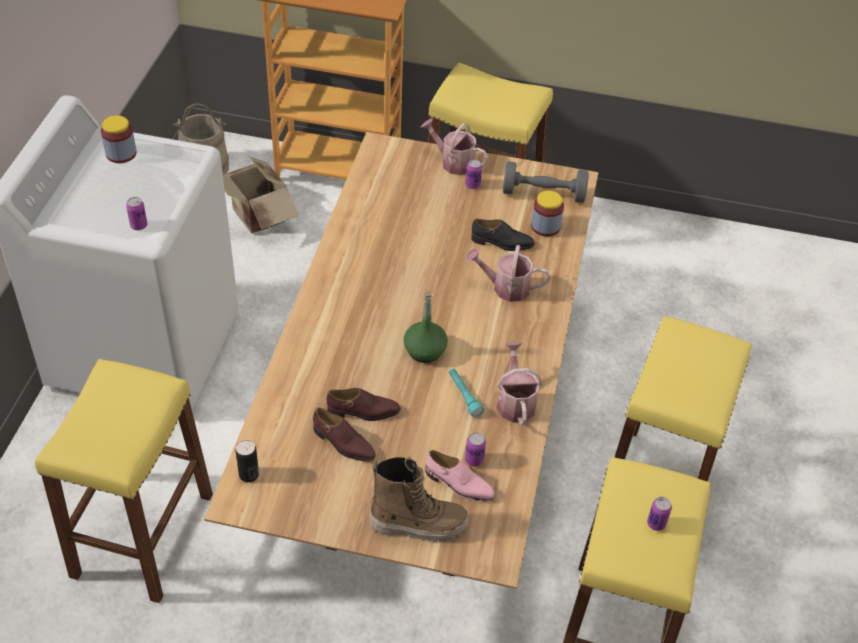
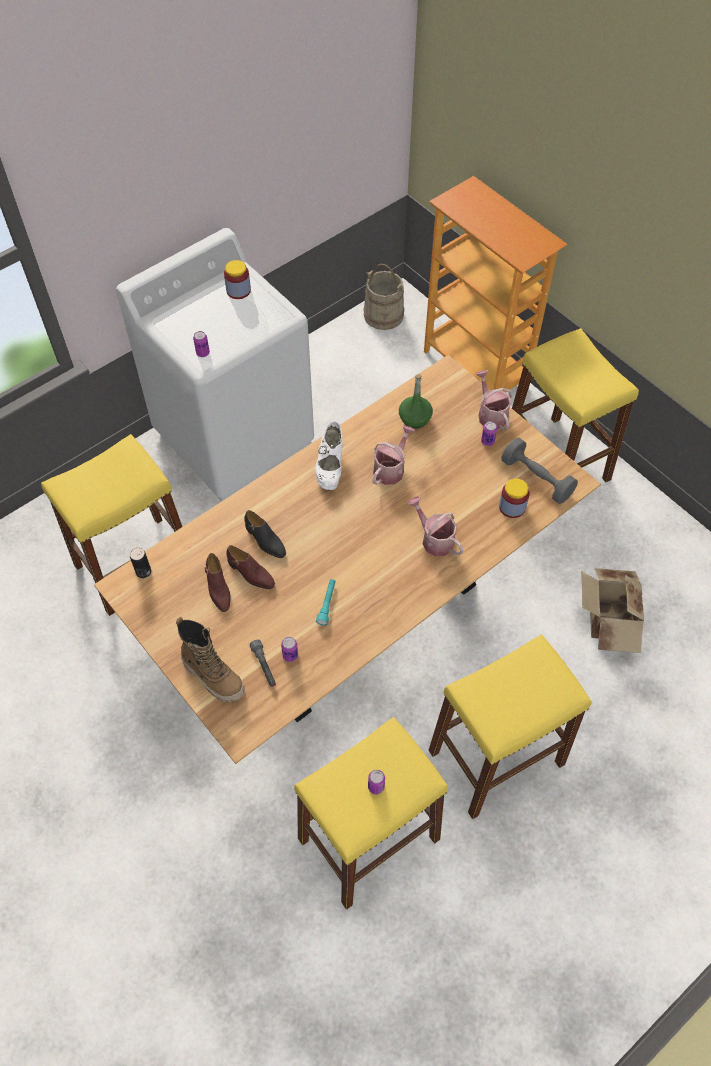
camera: 40 degrees right, 10 degrees up
cardboard box [223,157,299,233] -> cardboard box moved to [581,568,644,653]
green bottle [403,291,448,363] -> green bottle moved to [399,374,433,429]
pink shoe [425,450,495,502] -> grey flashlight [249,640,276,687]
black shoe [471,219,535,251] -> black shoe moved to [244,510,286,558]
watering can [497,342,542,426] -> watering can moved to [372,425,415,485]
none -> white shoe [315,421,343,490]

